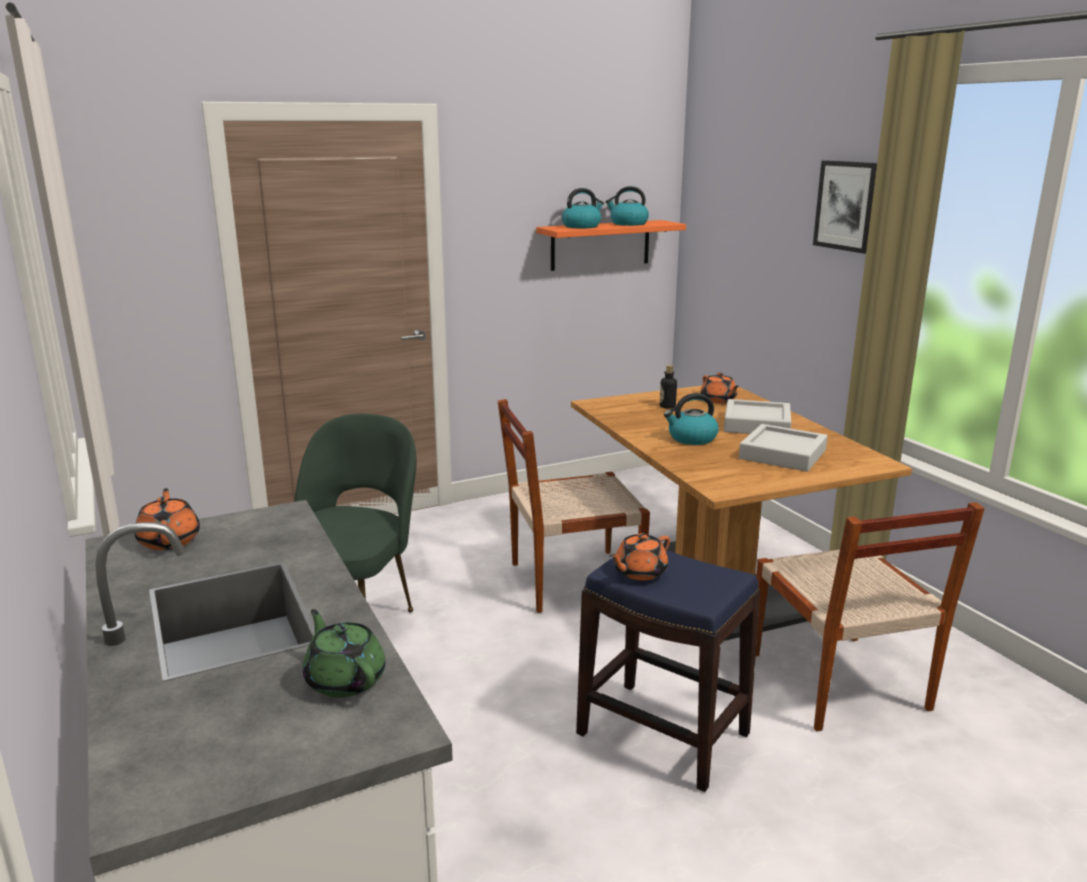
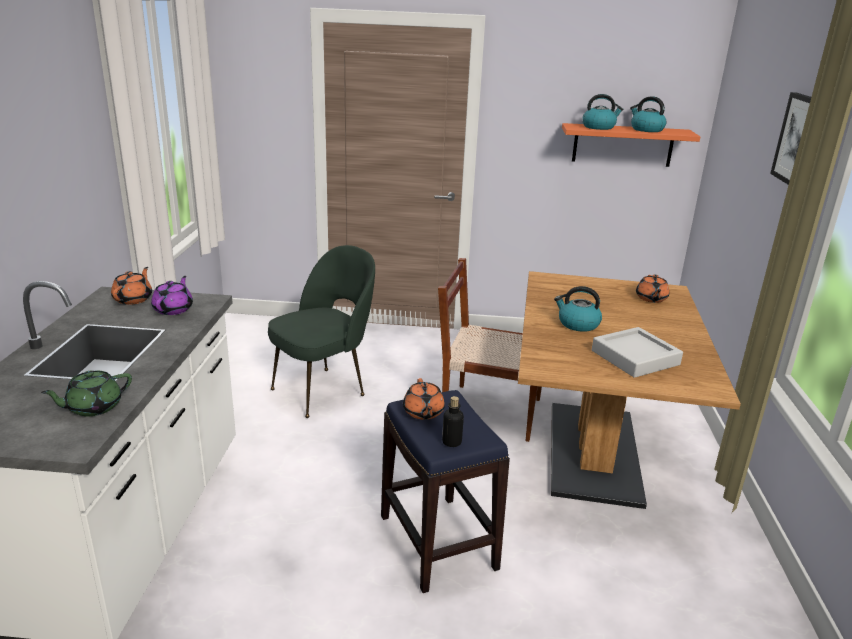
camera: 30 degrees right, 5 degrees up
green teapot [303,609,386,697] -> green teapot turned 120 degrees counterclockwise [41,371,132,416]
orange teapot [609,533,670,581] -> orange teapot turned 90 degrees counterclockwise [403,378,445,420]
bottle [660,365,677,409] -> bottle moved to [442,396,464,447]
grey tray [724,399,791,434] -> none
chair [756,502,985,732] -> none
none -> purple teapot [151,276,193,315]

